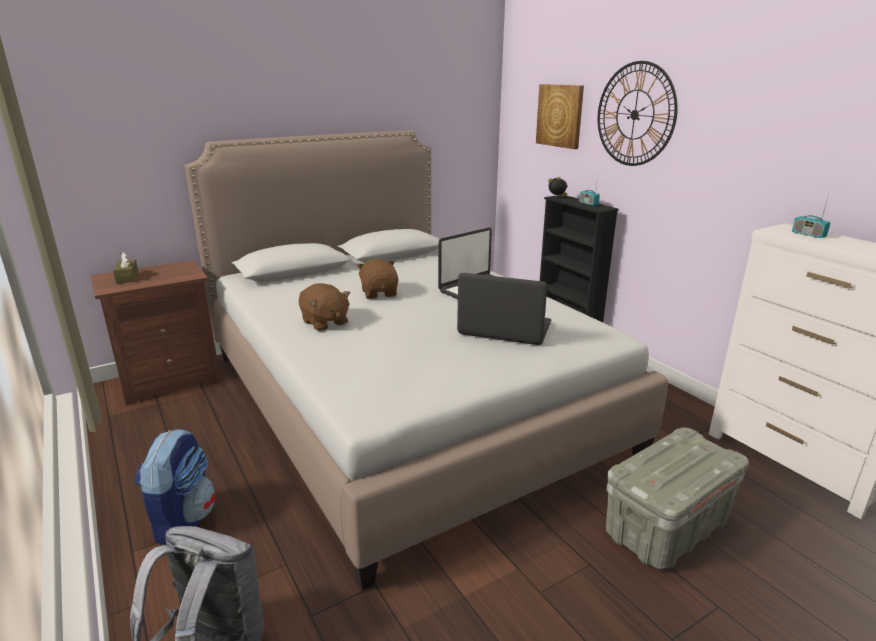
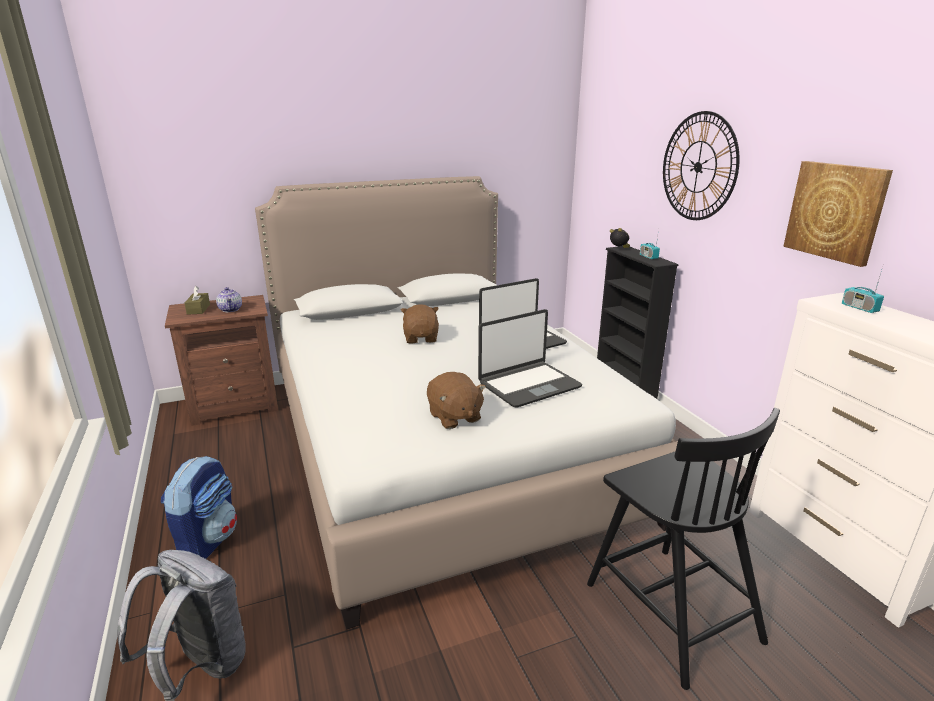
camera: 10 degrees right, 0 degrees up
brown plush toy [299,283,350,331] -> brown plush toy moved to [427,372,486,429]
laptop [457,273,551,345] -> laptop turned 120 degrees clockwise [478,309,582,408]
picture [536,84,584,149] -> picture moved to [783,161,893,267]
grey storage box [606,427,749,569] -> black chair [587,408,780,690]
none -> teapot [216,287,242,312]

